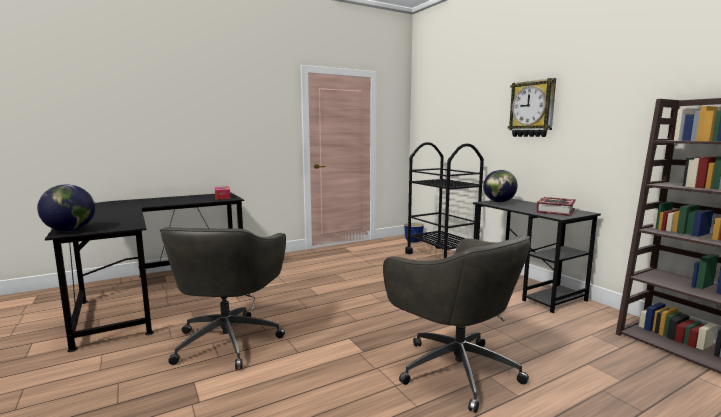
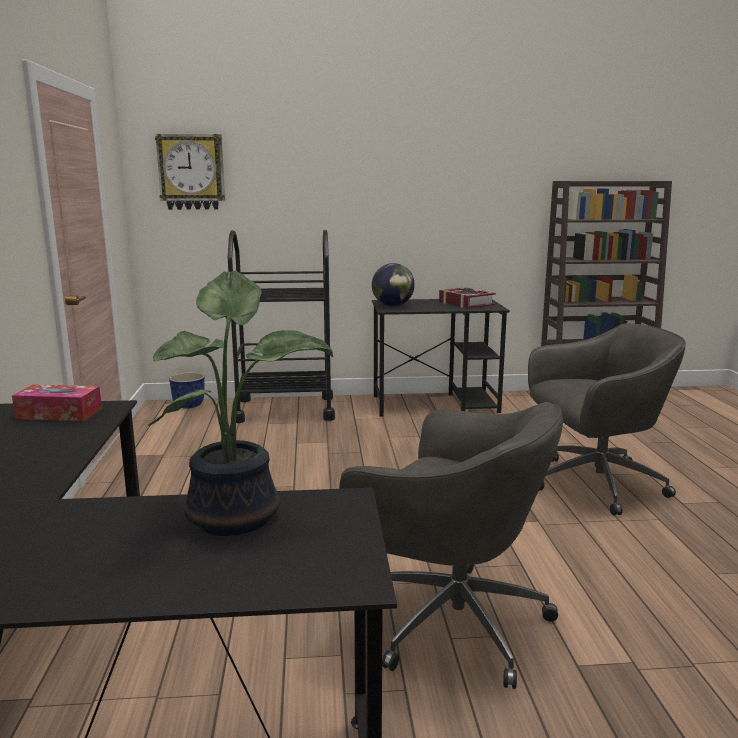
camera: 65 degrees left, 5 degrees up
globe [37,185,95,232] -> none
wall clock [508,78,556,137] -> wall clock moved to [155,134,225,210]
none -> potted plant [148,270,333,536]

